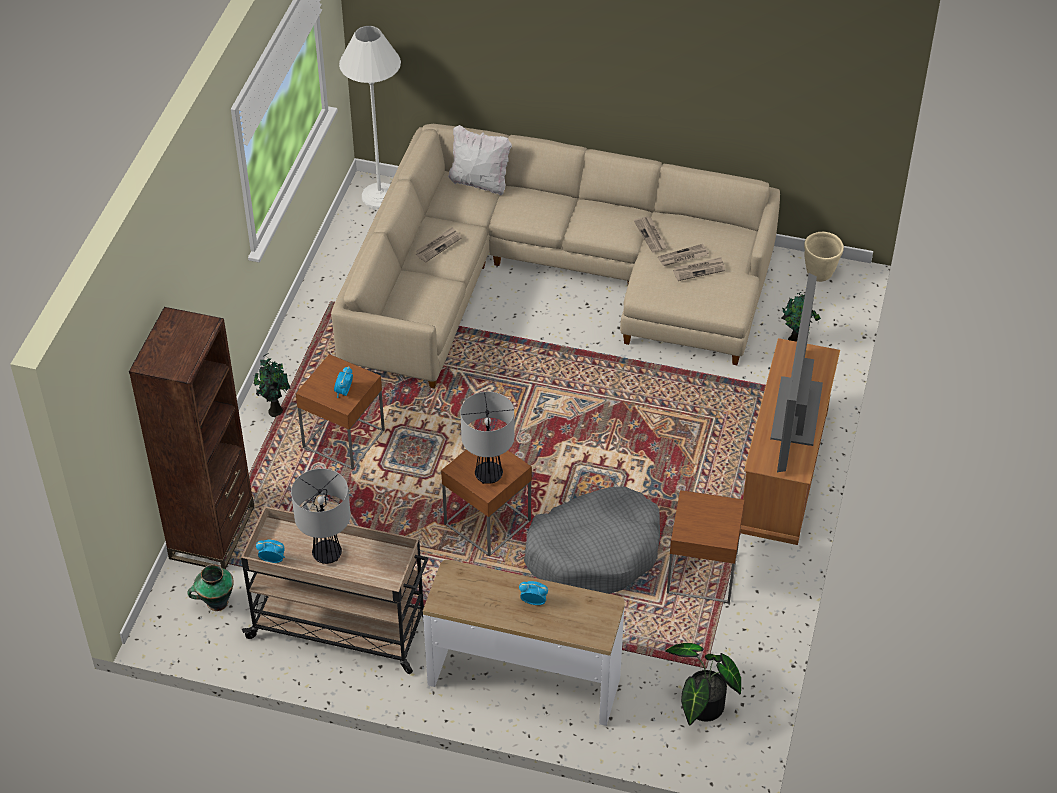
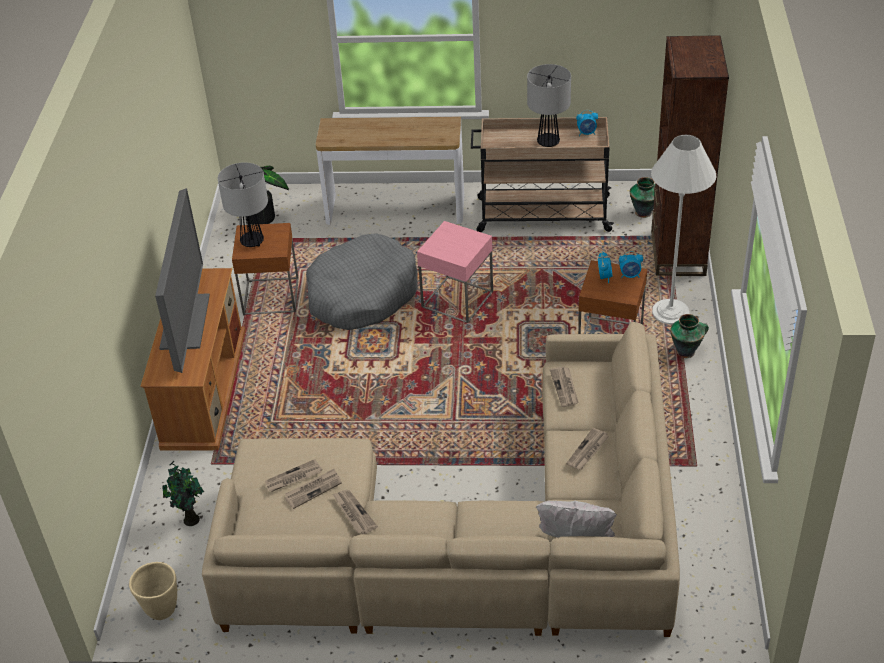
camera: 170 degrees right, 5 degrees down
potted plant [254,353,291,417] -> vase [670,314,709,358]
white floor lamp [339,26,401,209] -> white floor lamp moved to [651,135,717,325]
brown side table [441,449,532,556] -> pink side table [417,221,493,323]
table lamp [460,392,515,484] -> table lamp moved to [218,162,268,247]
alarm clock [519,581,548,605] -> alarm clock moved to [619,251,643,279]
none -> newspaper [550,367,579,407]

